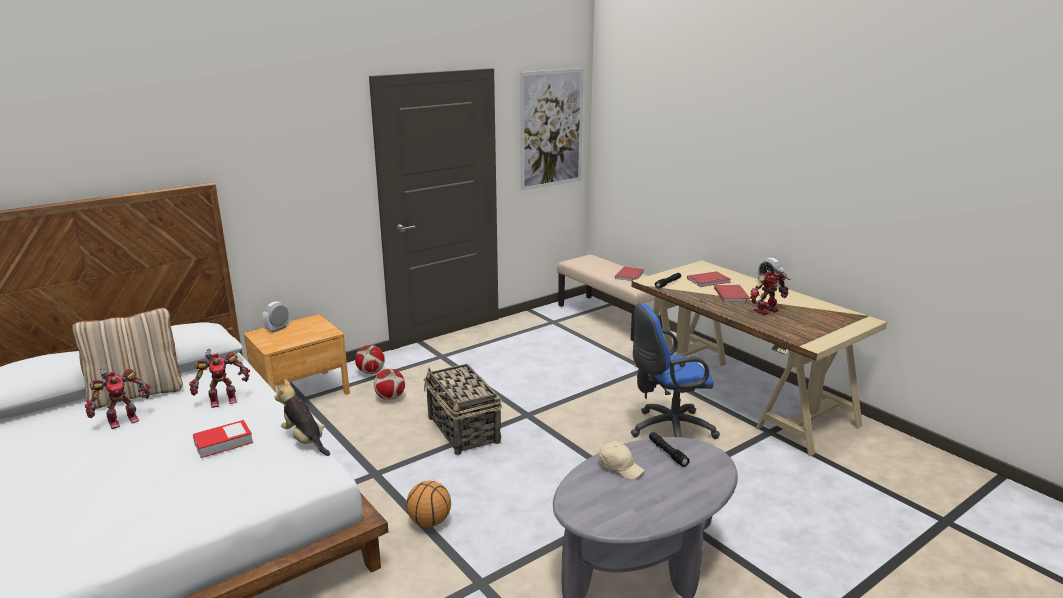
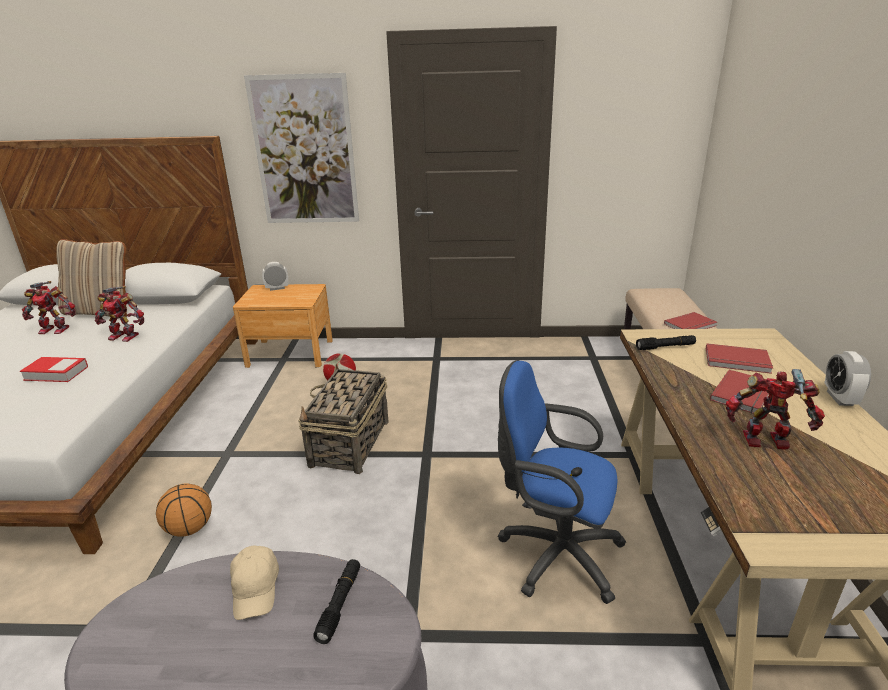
camera: 40 degrees right, 5 degrees up
plush toy [274,380,330,456] -> none
football [355,345,385,374] -> none
picture [520,68,584,191] -> picture moved to [244,73,359,223]

